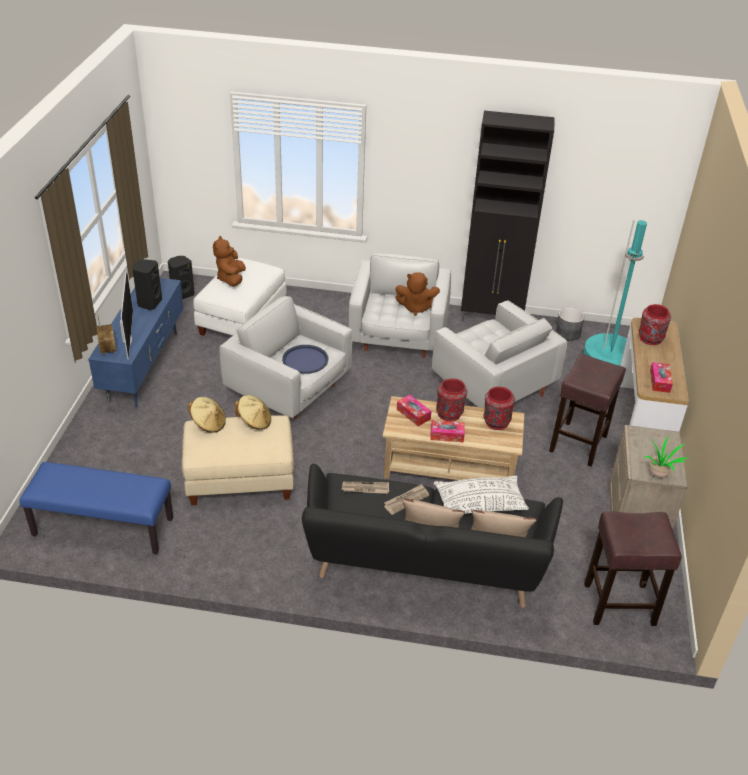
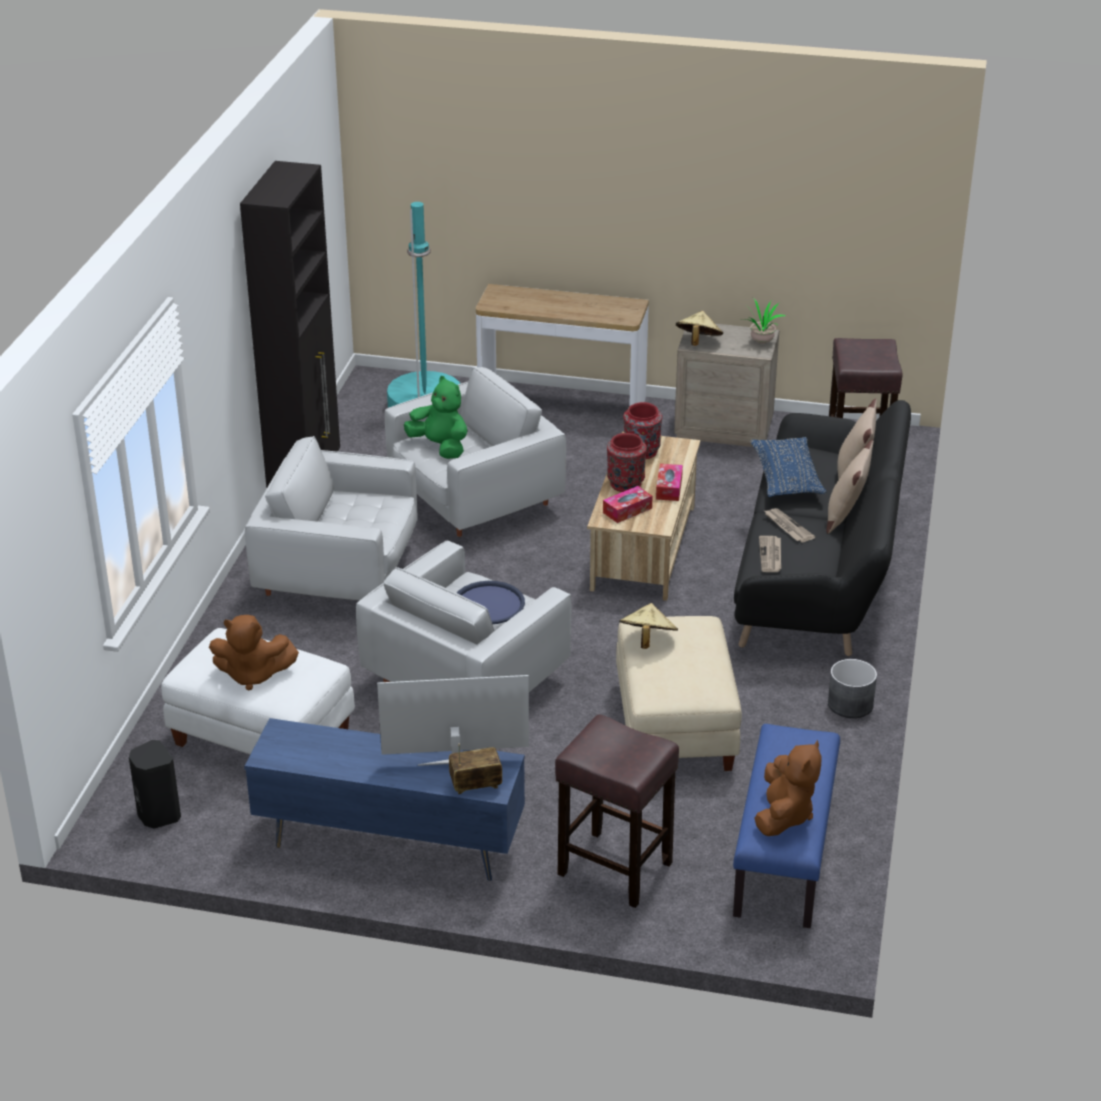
camera: 85 degrees left, 5 degrees down
black speaker [132,259,162,310] -> none
beige hat [188,397,226,433] -> beige hat moved to [676,311,723,346]
brown plush toy [395,273,440,316] -> brown plush toy moved to [754,740,822,836]
white pillow [434,475,529,514] -> blue pillow [750,437,826,497]
brown stool [549,354,626,467] -> brown stool moved to [555,714,679,908]
grey planter [555,308,585,341] -> grey planter moved to [828,659,877,718]
red vase [639,304,671,345] -> none
tissue box [650,362,673,393] -> none
none -> green plush toy [404,376,467,459]

